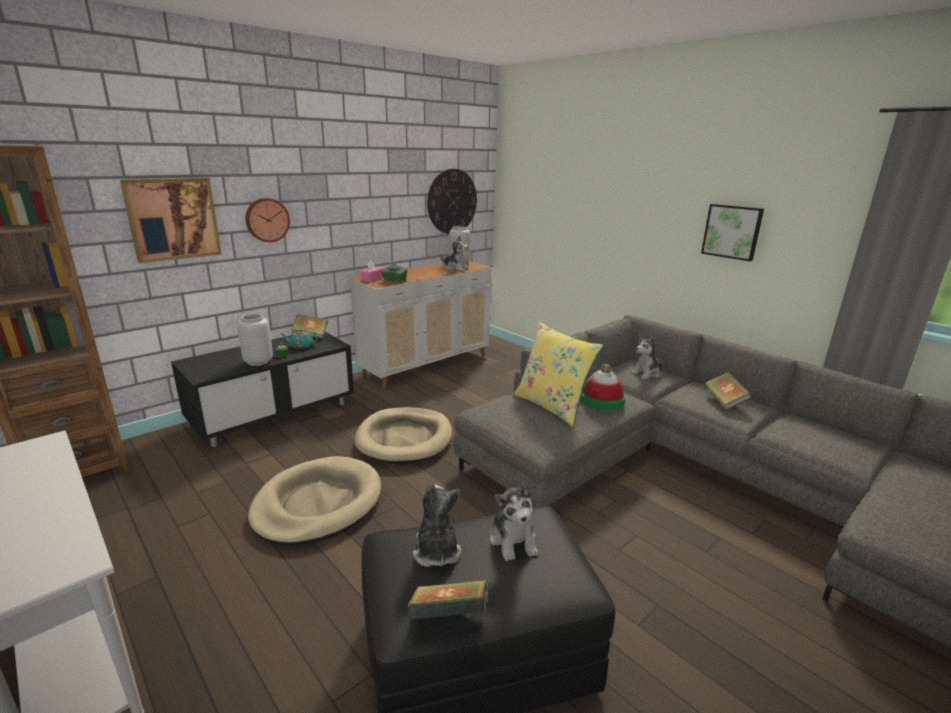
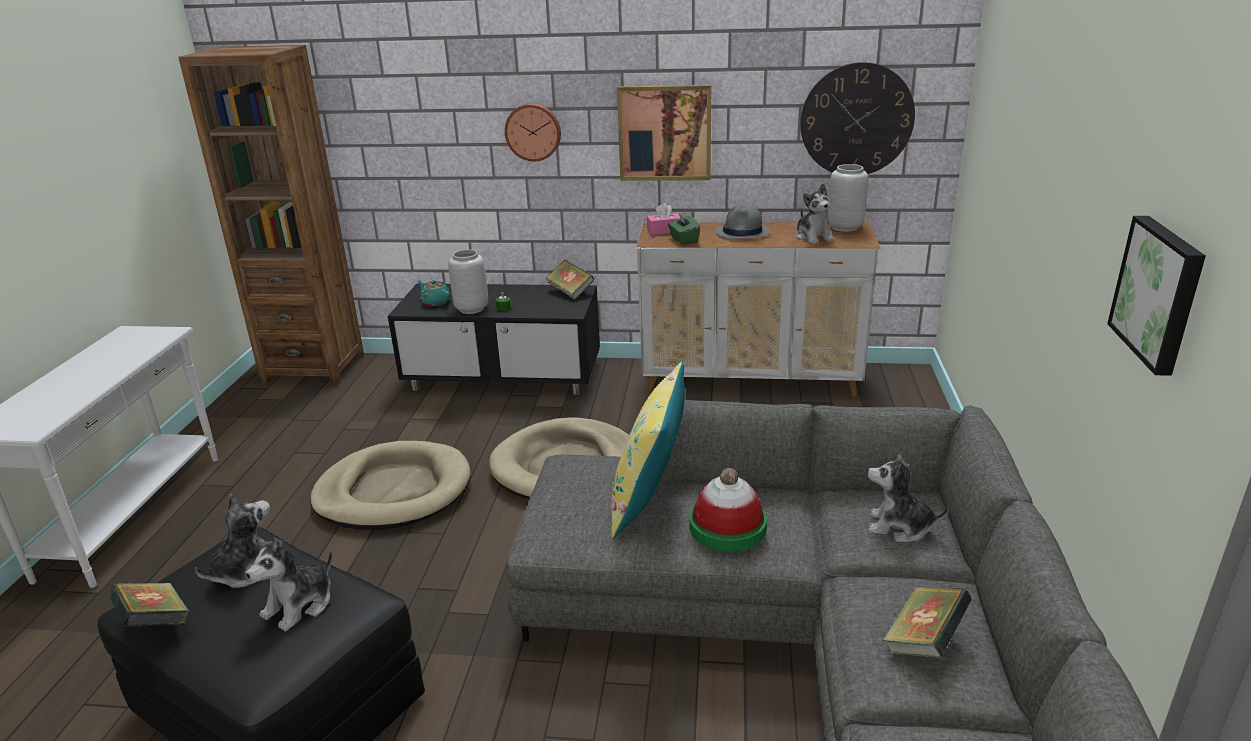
camera: 50 degrees right, 5 degrees up
picture [120,178,222,263] -> picture moved to [617,85,712,181]
turquoise teapot [280,329,319,349] -> turquoise teapot moved to [418,280,450,306]
none -> grey hat [715,205,770,239]

